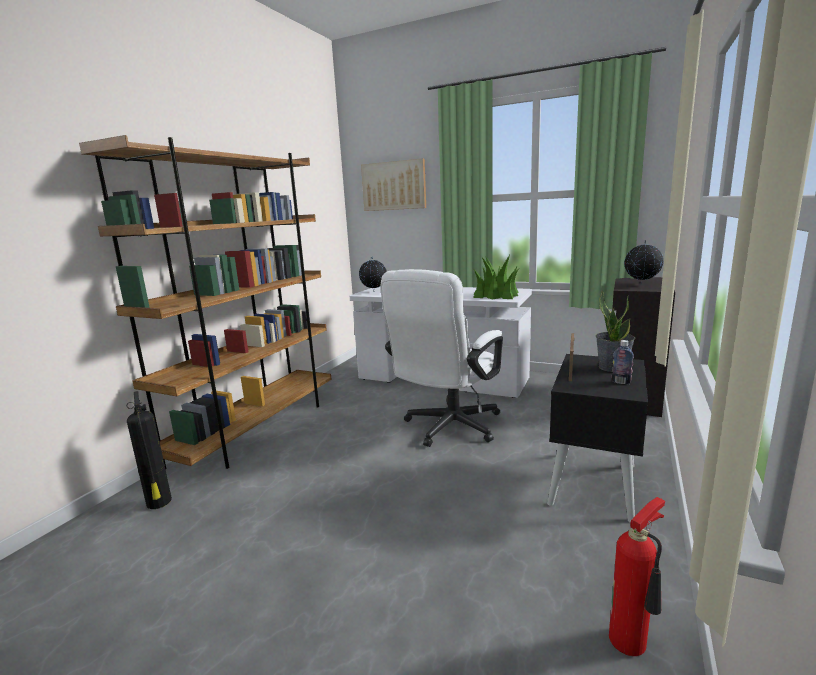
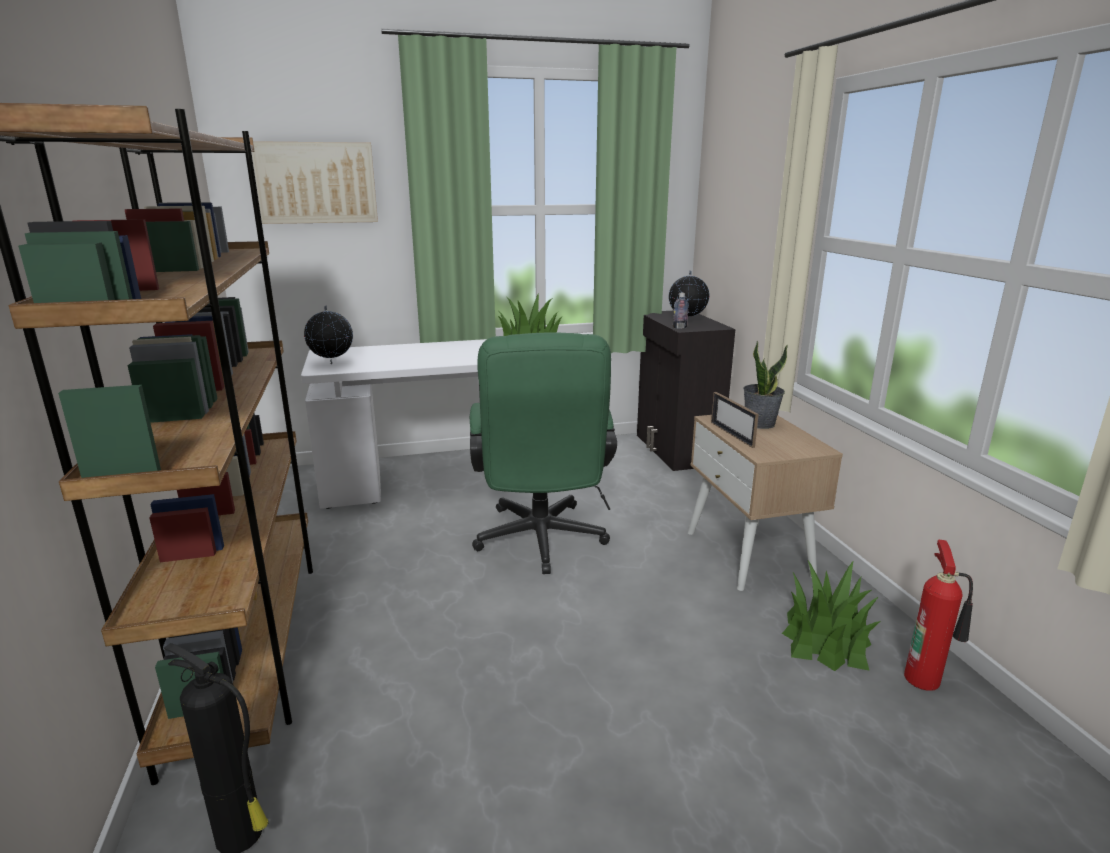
camera: 40 degrees left, 5 degrees up
white office chair [381,269,503,447] -> green office chair [470,333,617,574]
black nightstand [547,354,648,523] -> beige nightstand [688,415,843,591]
bottle [612,340,634,384] -> bottle moved to [673,293,689,329]
none -> potted plant [782,560,881,671]

